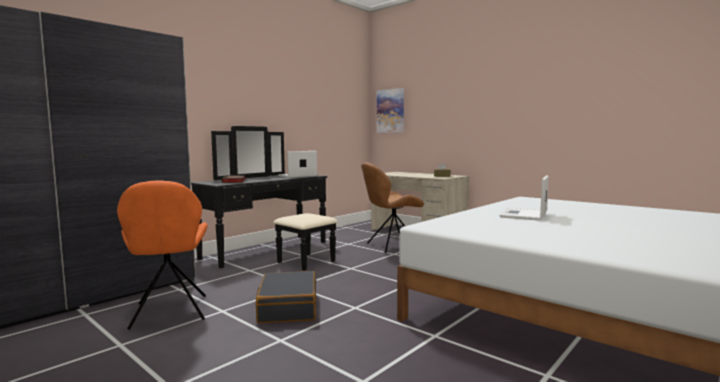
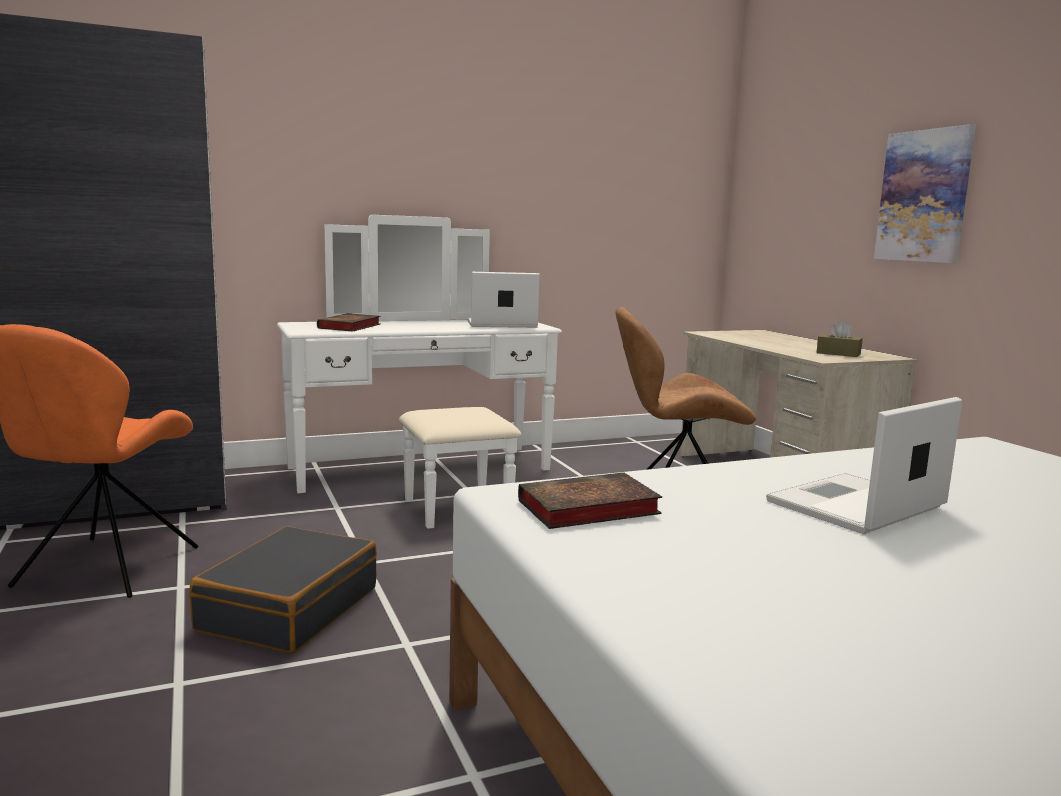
camera: 25 degrees right, 5 degrees up
black dresser [191,126,338,271] -> white dresser [277,215,562,529]
picture [377,88,404,133] -> picture moved to [874,124,976,263]
none -> book [518,472,662,529]

